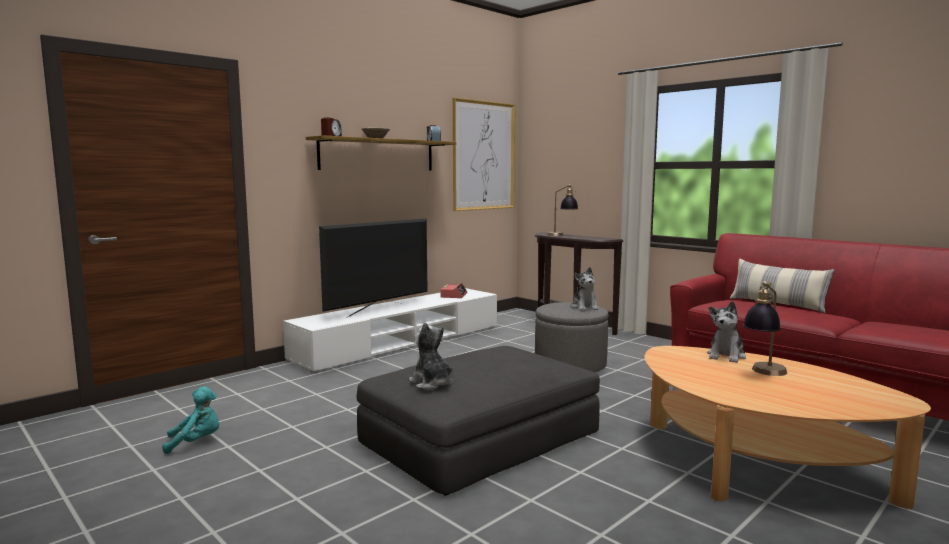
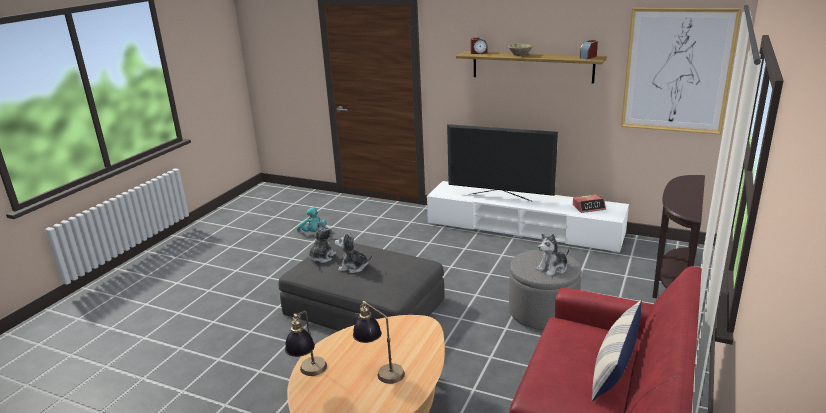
camera: 70 degrees right, 15 degrees up
table lamp [546,184,578,236] -> table lamp moved to [285,311,327,376]
plush toy [707,301,746,363] -> plush toy moved to [335,232,373,273]

